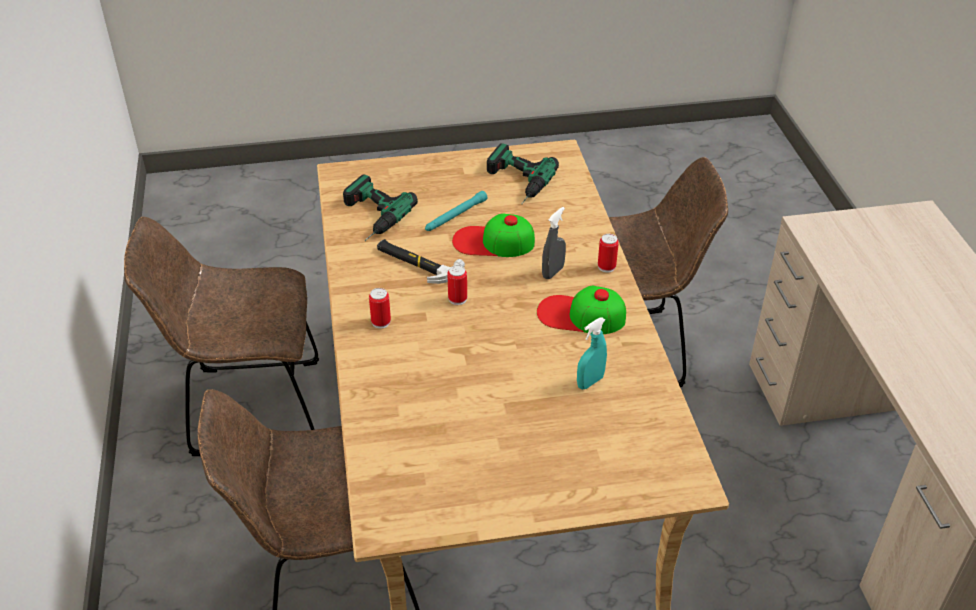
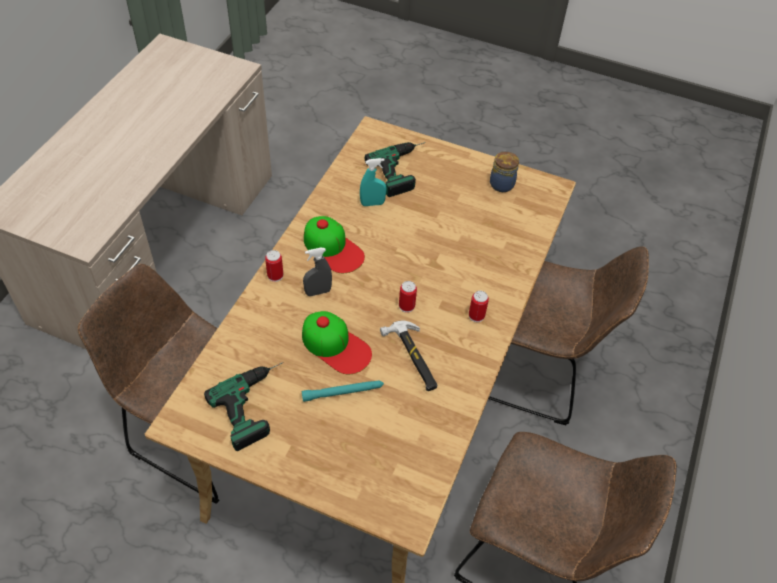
camera: 150 degrees left, 10 degrees up
power drill [343,174,418,241] -> power drill moved to [365,142,426,197]
none -> jar [490,151,519,192]

